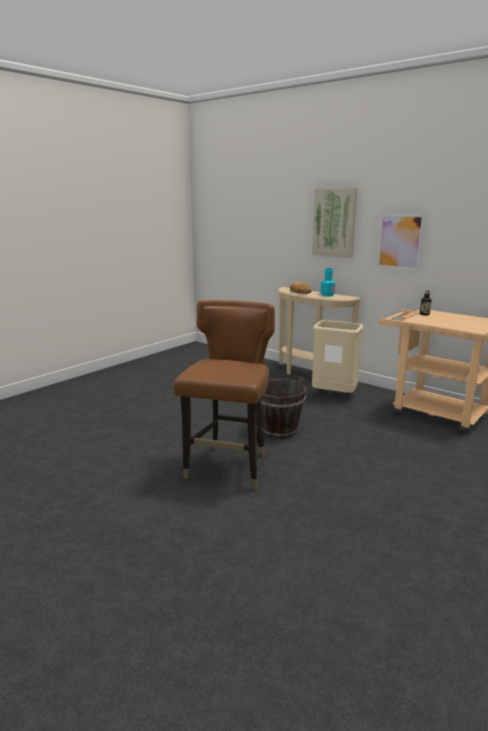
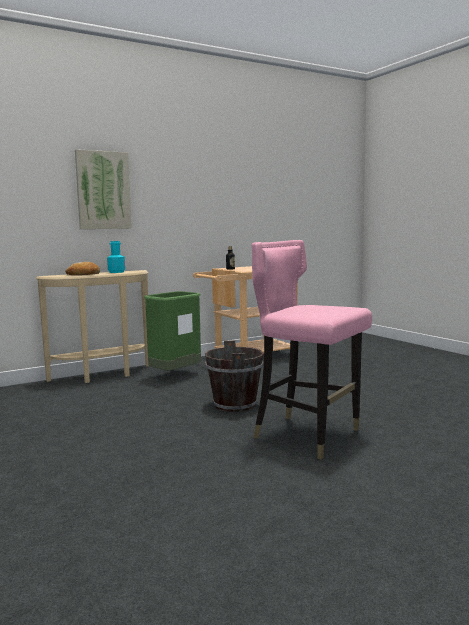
camera: 70 degrees left, 10 degrees down
brown chair [174,300,275,490] -> pink chair [251,240,372,459]
beige trash can [312,320,363,393] -> green trash can [144,291,201,370]
picture [377,214,425,271] -> none

